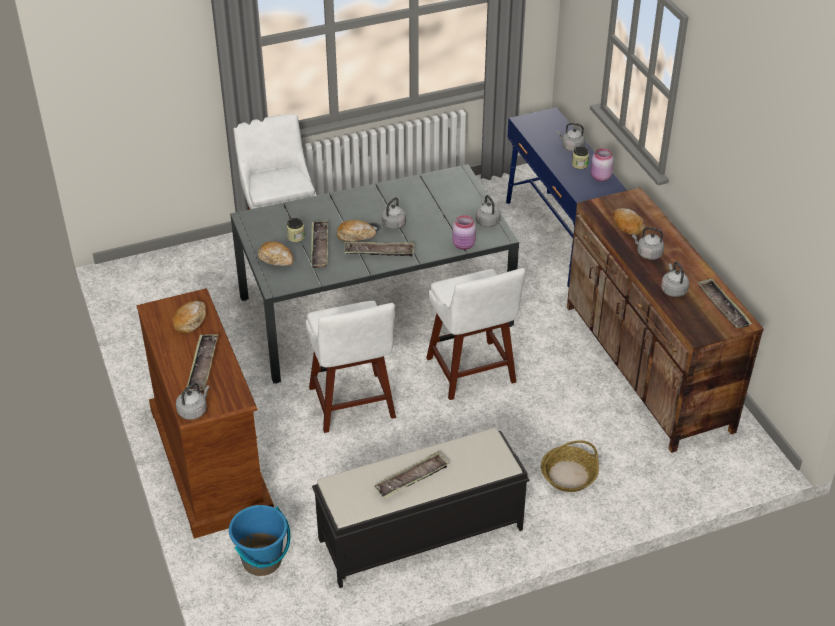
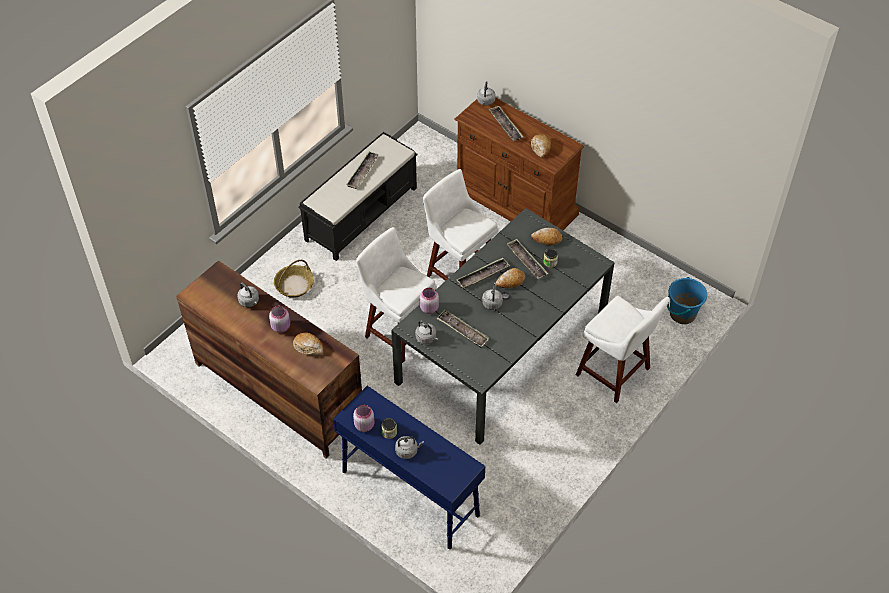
camera: 150 degrees right, 10 degrees up
blue bucket [229,505,291,576] -> blue bucket moved to [667,277,707,324]
grey kettle [632,227,664,260] -> pink jar [269,306,290,333]
tray [697,278,752,328] -> tray moved to [436,310,490,348]

